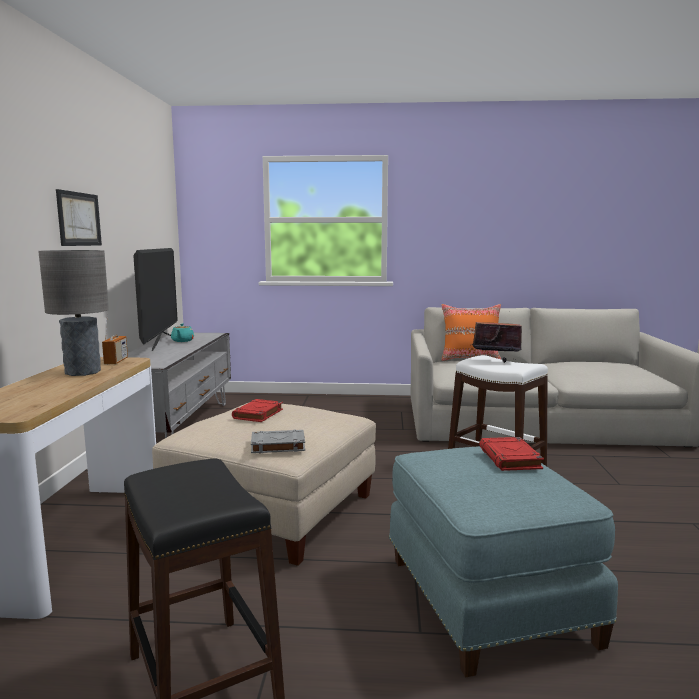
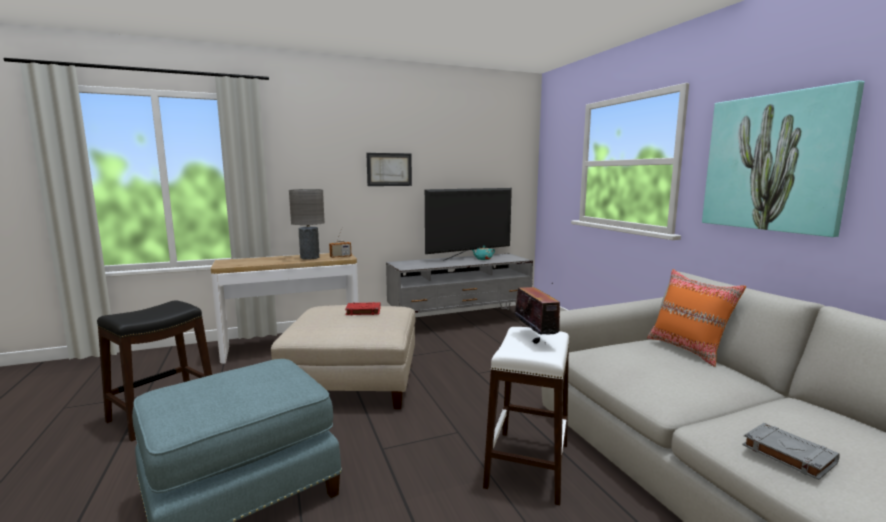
camera: 65 degrees right, 0 degrees up
grey book [251,430,305,453] -> grey book moved to [742,423,840,480]
red book [479,437,544,471] -> none
none -> picture [702,80,864,237]

